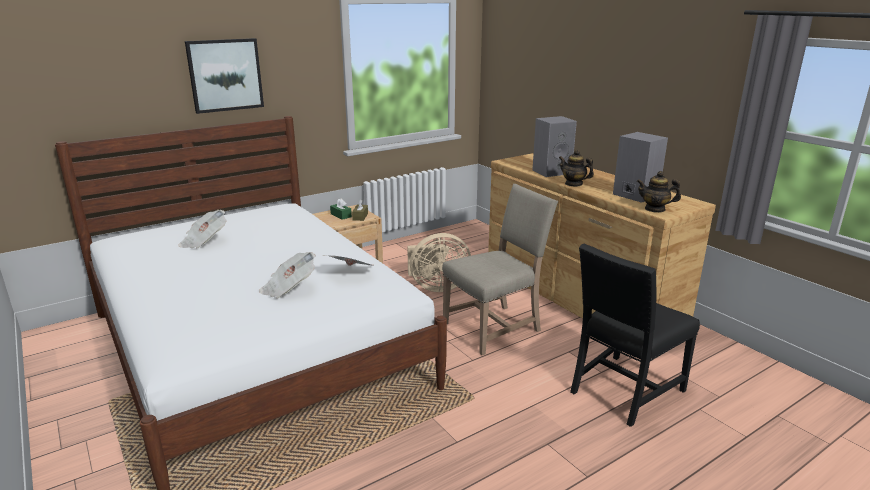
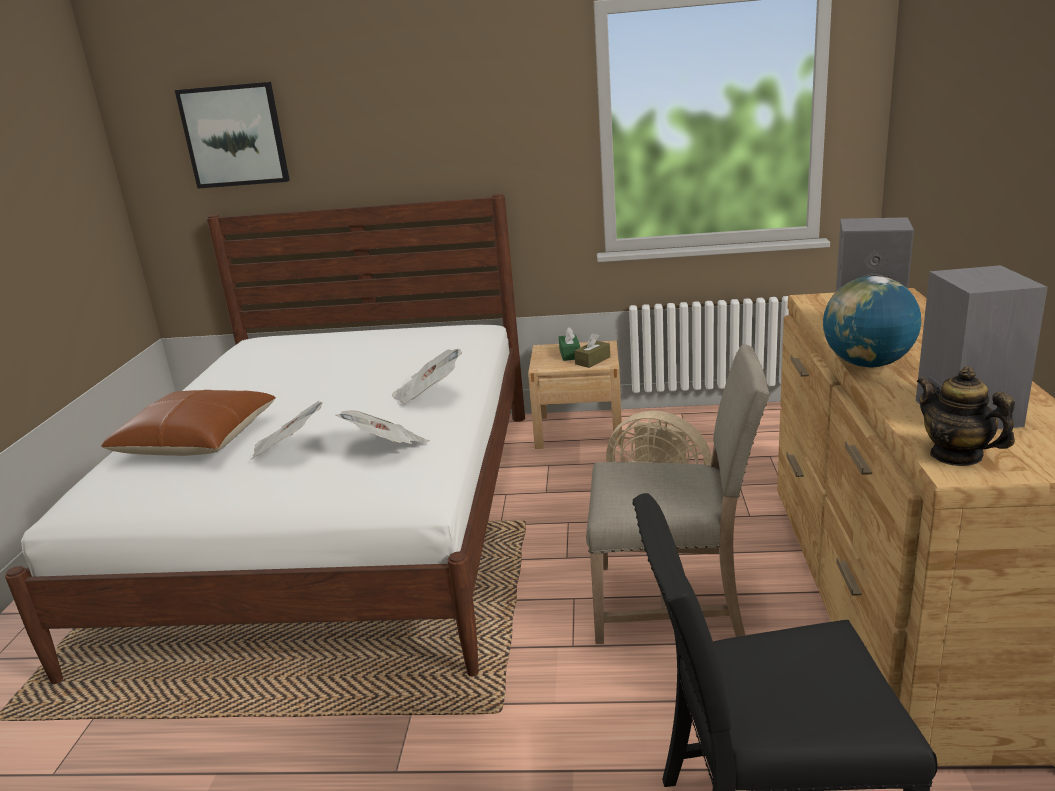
camera: 40 degrees right, 0 degrees up
newspaper [178,210,226,249] -> newspaper moved to [392,349,462,404]
picture [185,38,264,114] -> picture moved to [175,82,290,189]
teapot [559,150,594,187] -> globe [823,276,921,367]
none -> brown pillow [101,390,276,456]

